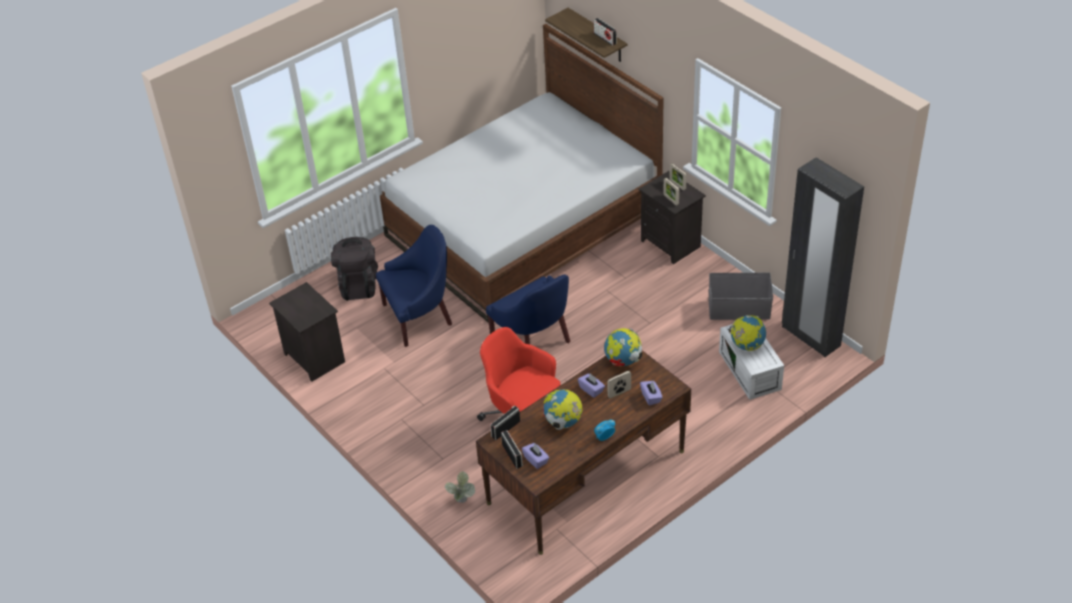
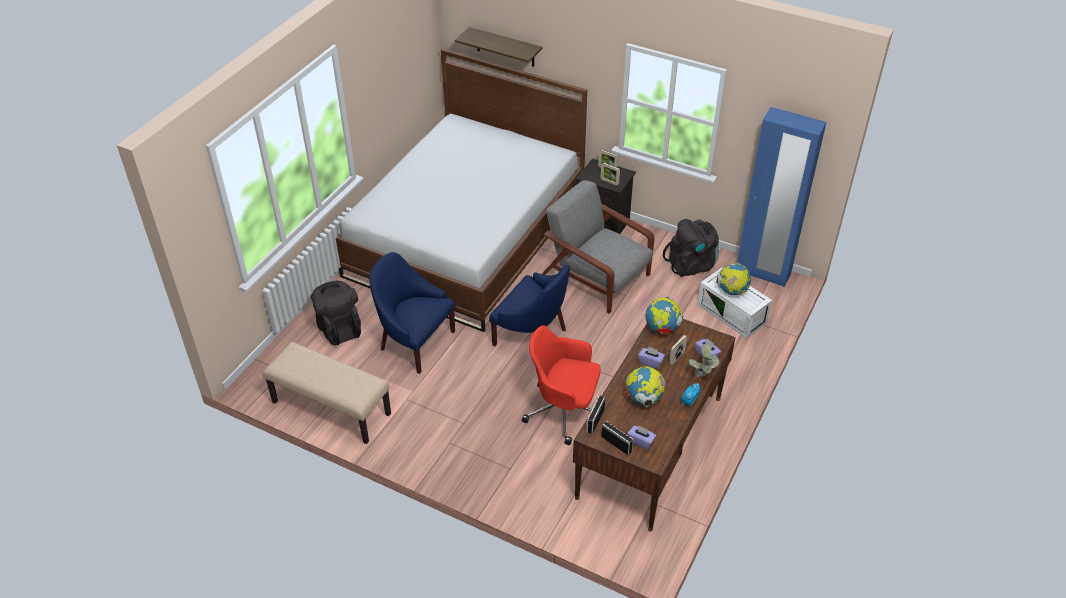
camera: 25 degrees left, 0 degrees up
black nightstand [269,282,345,382] -> beige bench [263,342,391,444]
blue armchair [376,225,452,347] -> blue armchair turned 105 degrees counterclockwise [369,252,455,374]
potted plant [445,472,475,503] -> potted plant moved to [689,344,719,378]
radio [594,18,617,46] -> none
grey storage box [709,272,773,320] -> black backpack [663,219,719,277]
black wardrobe [782,157,864,357] -> blue wardrobe [737,107,827,287]
none -> grey armchair [542,180,655,313]

